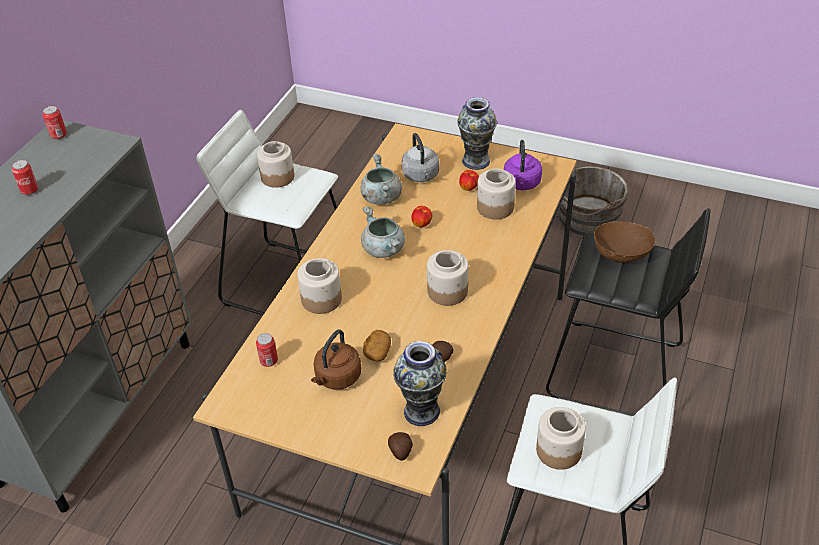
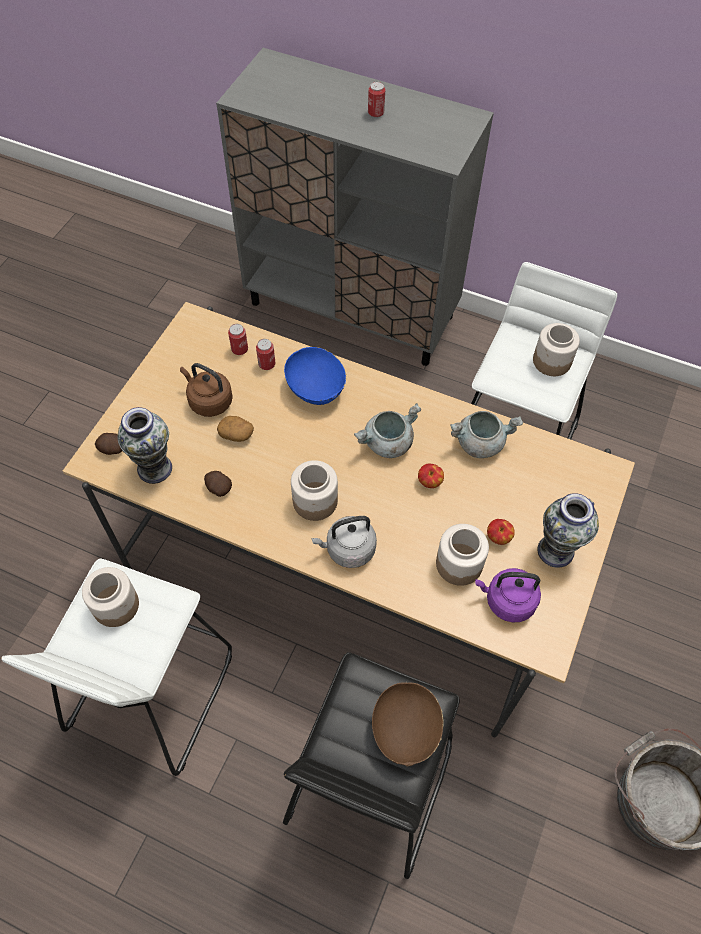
camera: 90 degrees right, 15 degrees up
can [43,106,67,139] -> can moved to [256,339,275,370]
jar [297,258,342,314] -> blue bowl [284,347,346,405]
grey kettle [402,133,439,182] -> grey kettle moved to [312,516,377,568]

